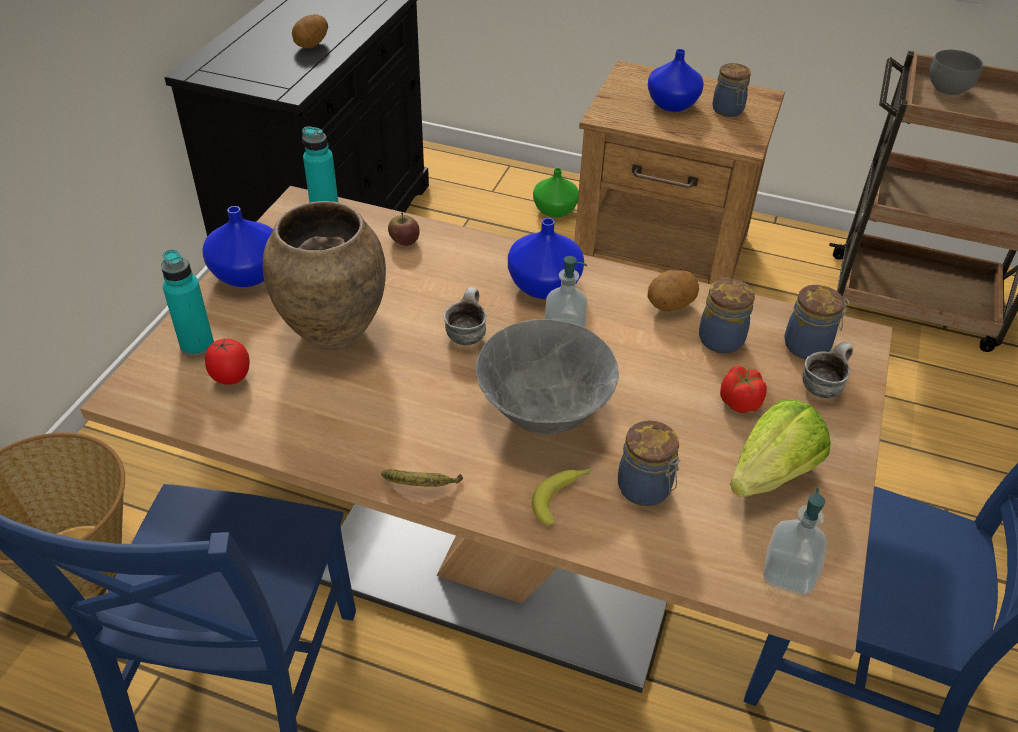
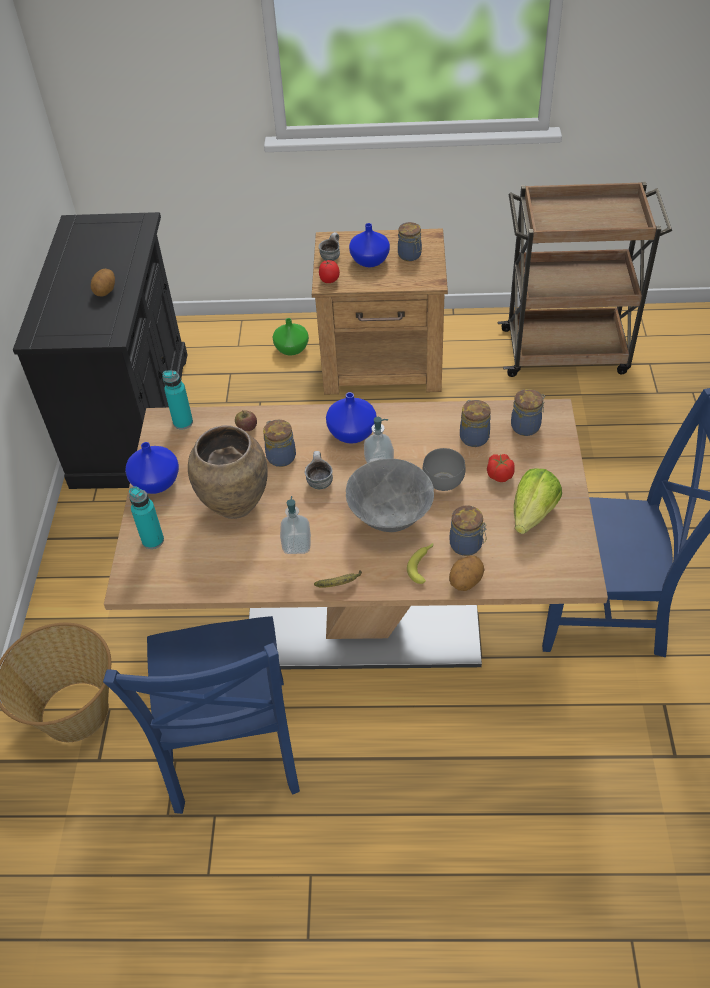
camera: 15 degrees left, 5 degrees up
tomato [205,339,250,385] -> tomato moved to [319,260,340,283]
potato [648,270,699,312] -> potato moved to [449,556,484,591]
soap dispenser [763,488,827,595] -> soap dispenser moved to [280,496,311,554]
mug [802,342,853,398] -> mug moved to [319,232,340,261]
grey bowl [930,50,983,96] -> grey bowl moved to [423,448,466,491]
none -> jar [263,419,296,467]

